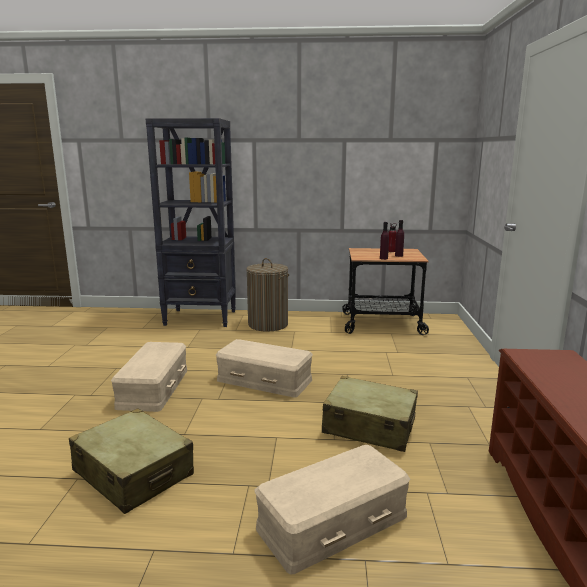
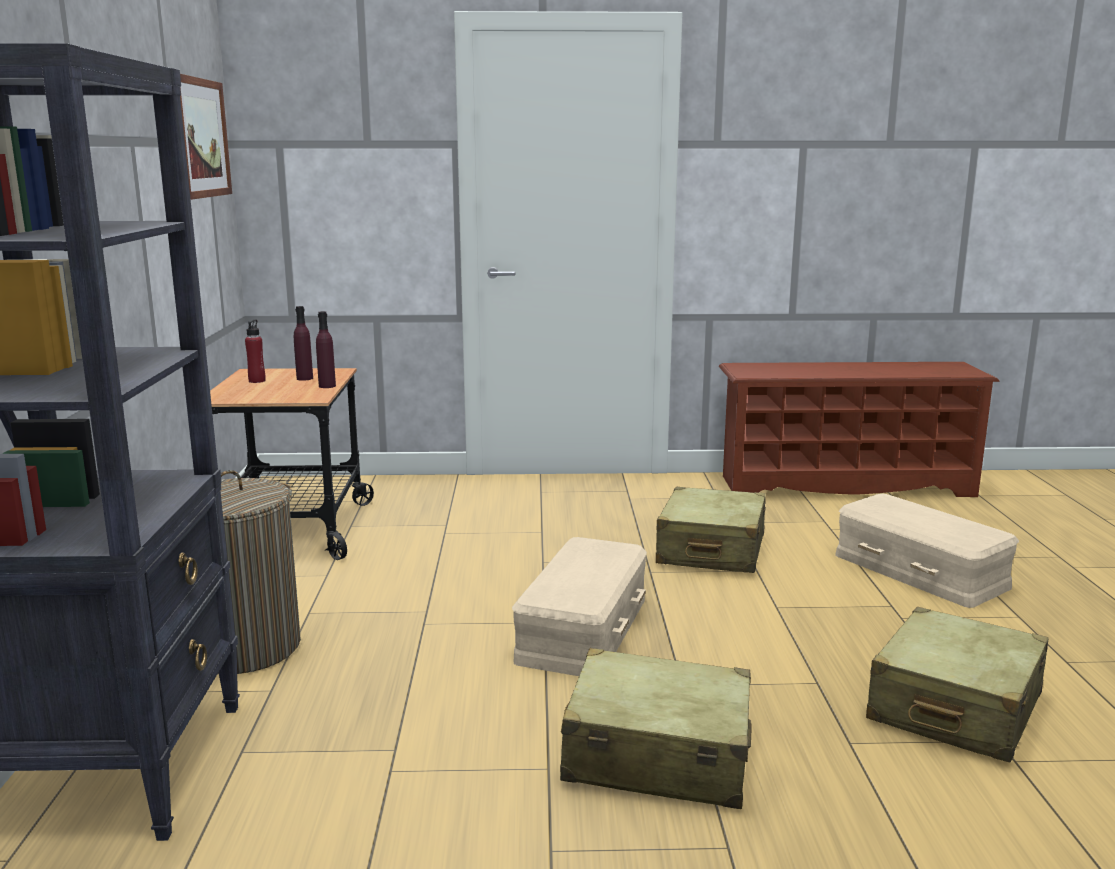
camera: 95 degrees left, 0 degrees up
beige storage box [111,342,187,412] -> beige suitcase [560,648,752,809]
none -> picture [180,74,232,200]

